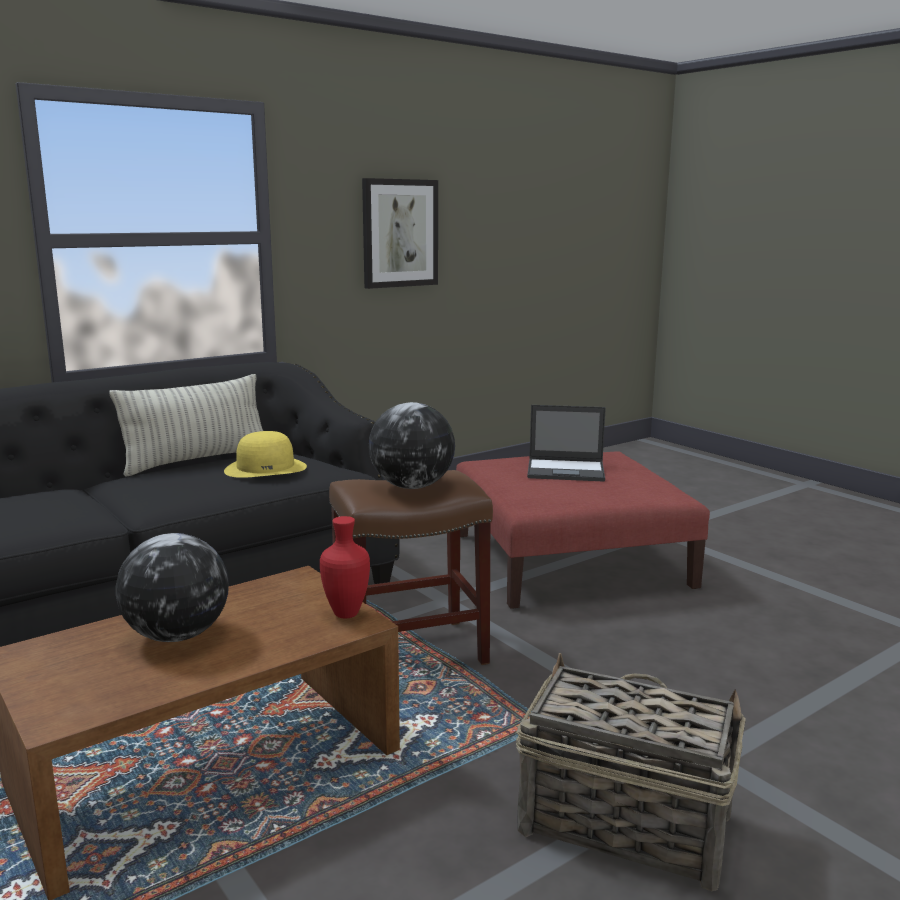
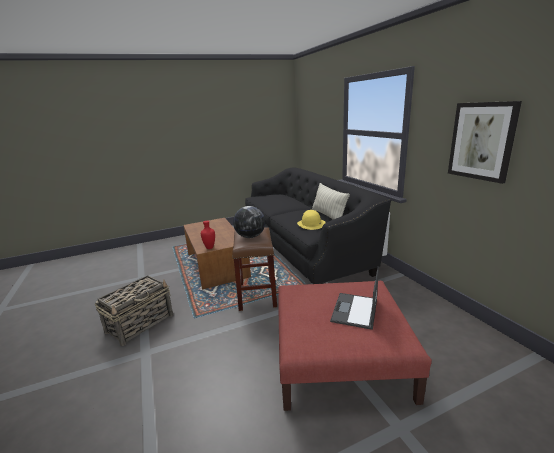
camera: 105 degrees right, 5 degrees up
globe [116,533,229,642] -> none

